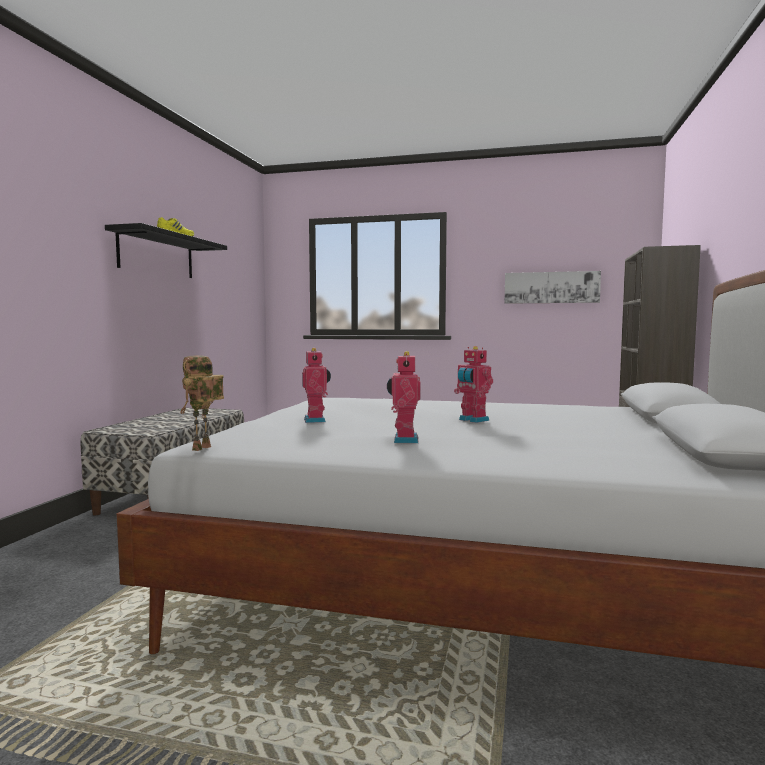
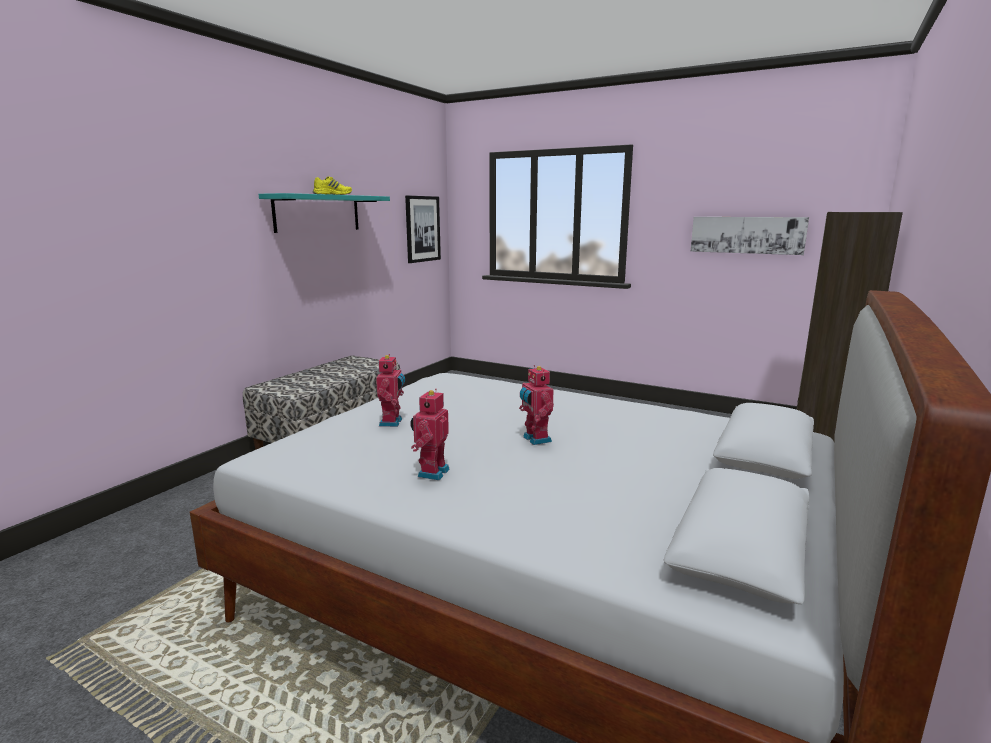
camera: 15 degrees right, 10 degrees up
black shelf [105,223,227,278] -> turquoise shelf [259,193,390,233]
toy robot [180,355,224,451] -> none
none -> picture [405,196,441,263]

